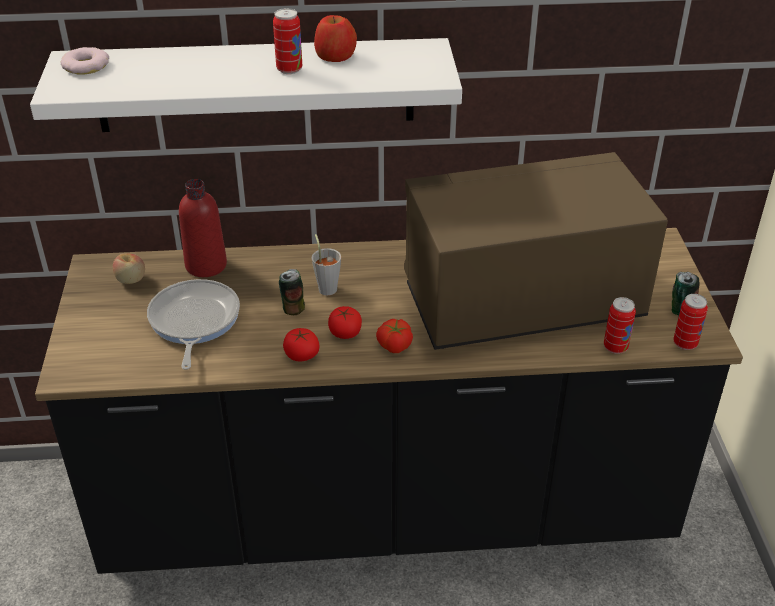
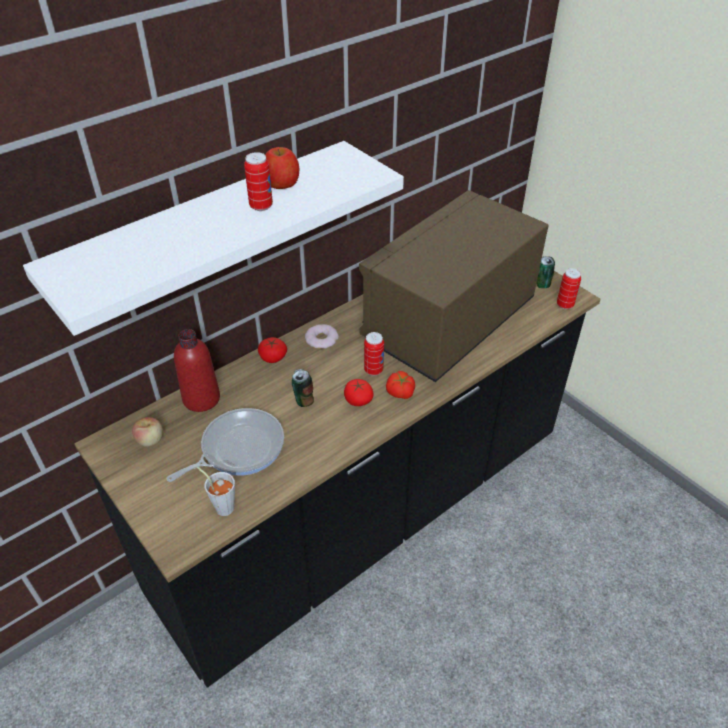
camera: 35 degrees left, 5 degrees up
donut [61,47,109,74] -> donut moved to [305,324,339,349]
frying pan [147,279,240,370] -> frying pan turned 90 degrees clockwise [166,408,284,482]
tomato [283,328,319,361] -> tomato moved to [258,337,287,363]
grey cup [312,234,341,296] -> grey cup moved to [197,467,235,516]
can [604,297,636,354] -> can moved to [364,332,384,376]

